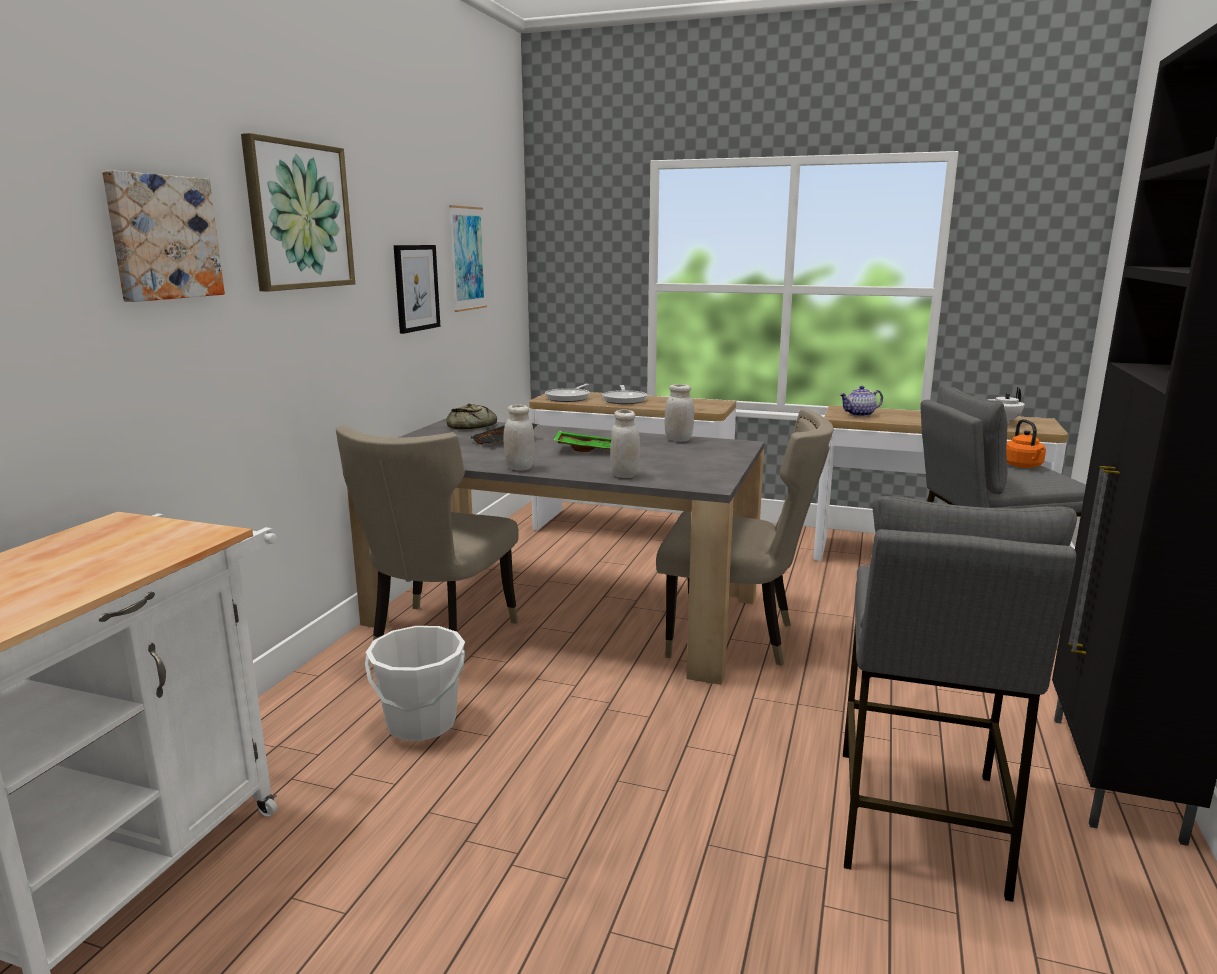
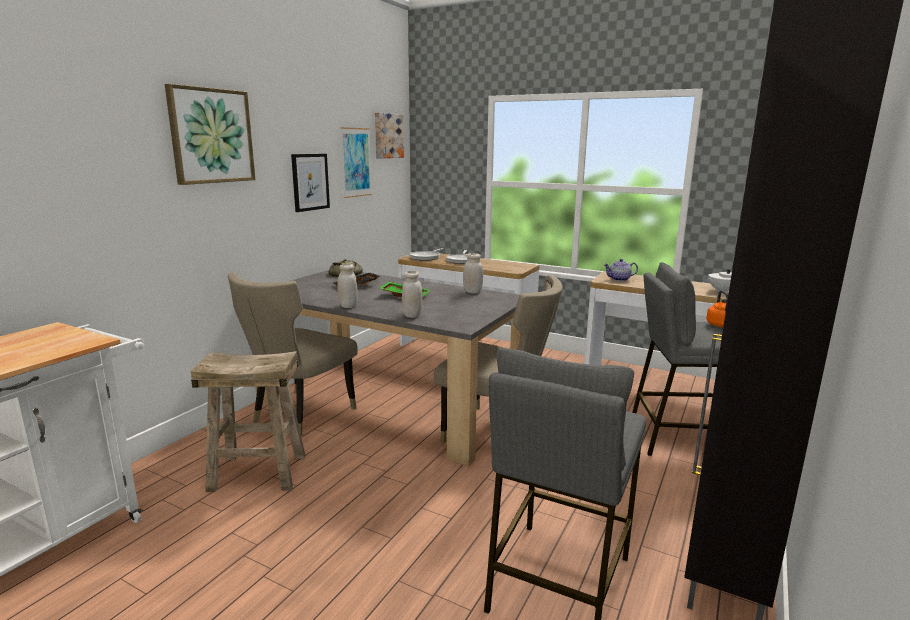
camera: 10 degrees right, 0 degrees up
picture [102,171,225,302] -> picture moved to [375,113,404,158]
white bucket [365,626,465,741] -> beige stool [191,351,305,492]

